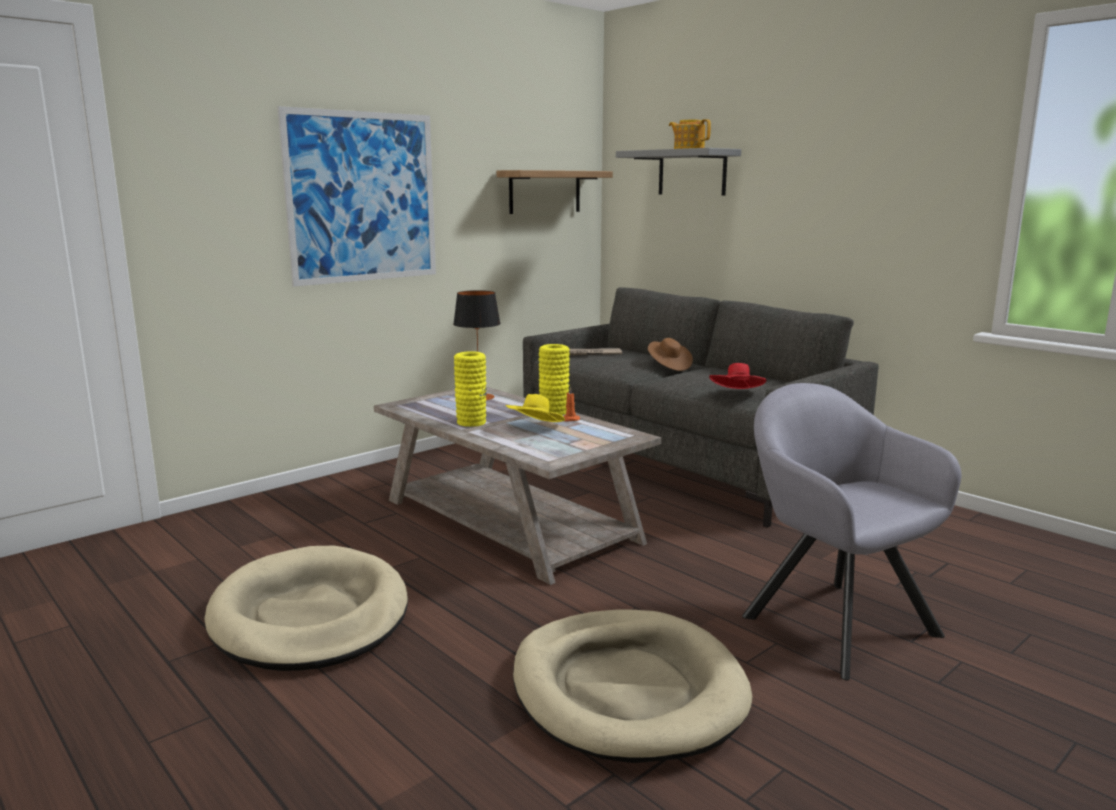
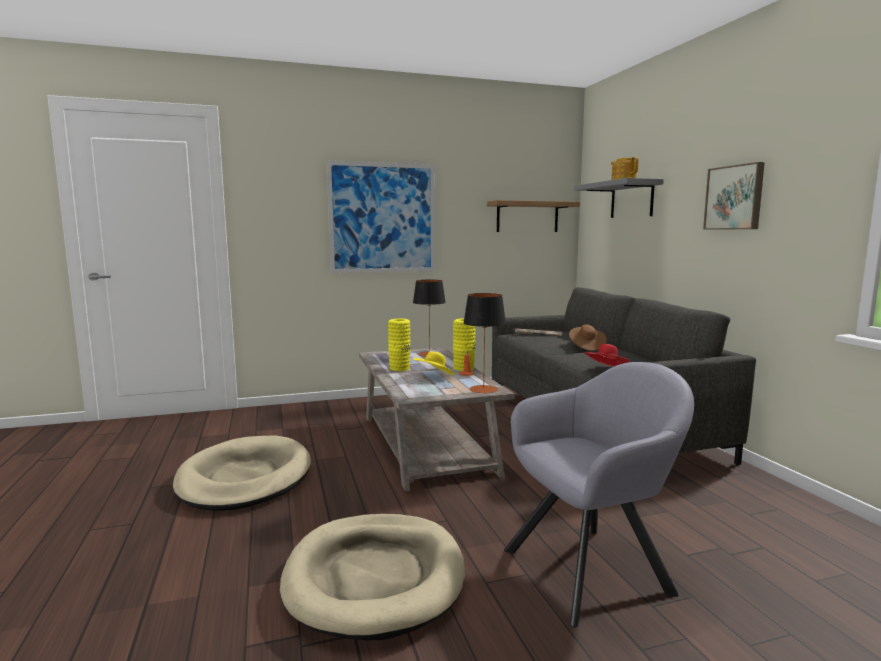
camera: 25 degrees right, 5 degrees down
grey armchair [742,383,961,681] -> grey armchair turned 75 degrees clockwise [504,362,694,628]
none -> table lamp [463,293,506,393]
none -> picture [703,162,765,230]

